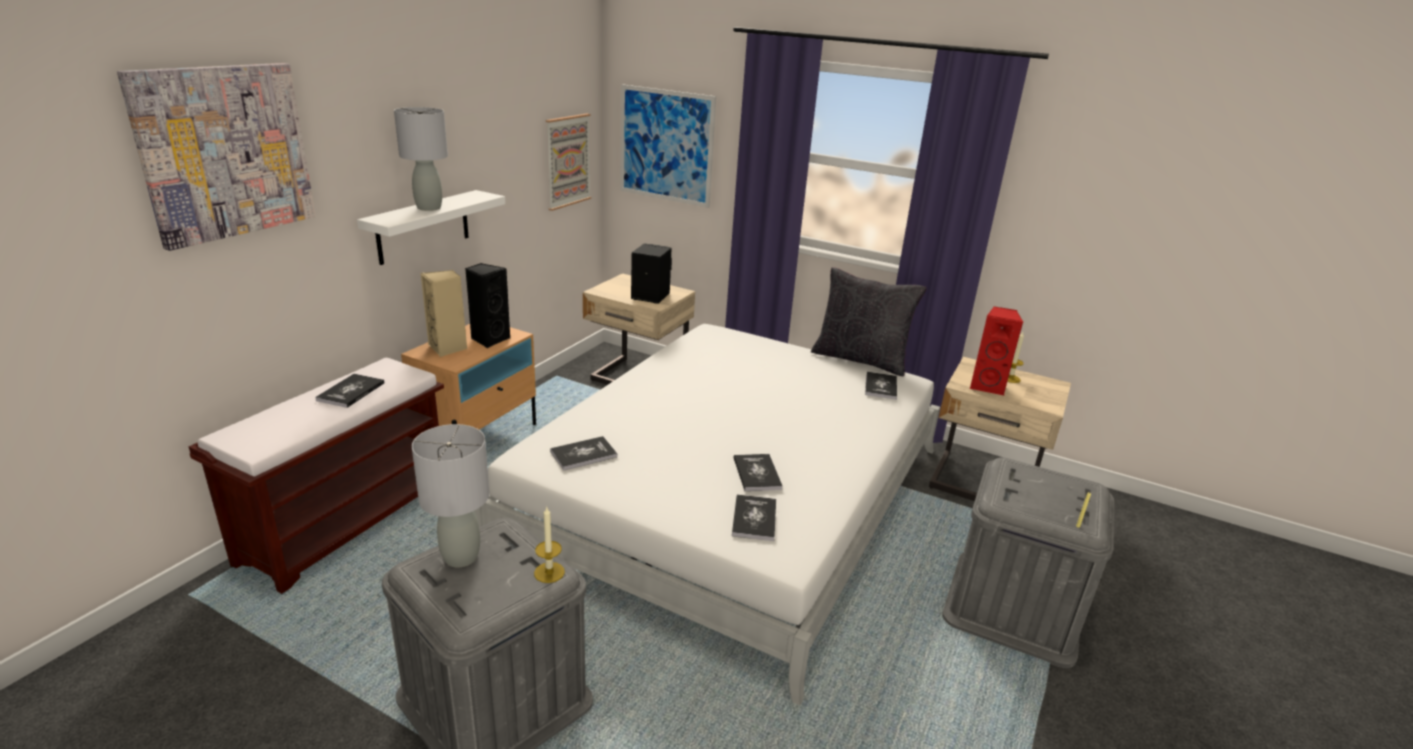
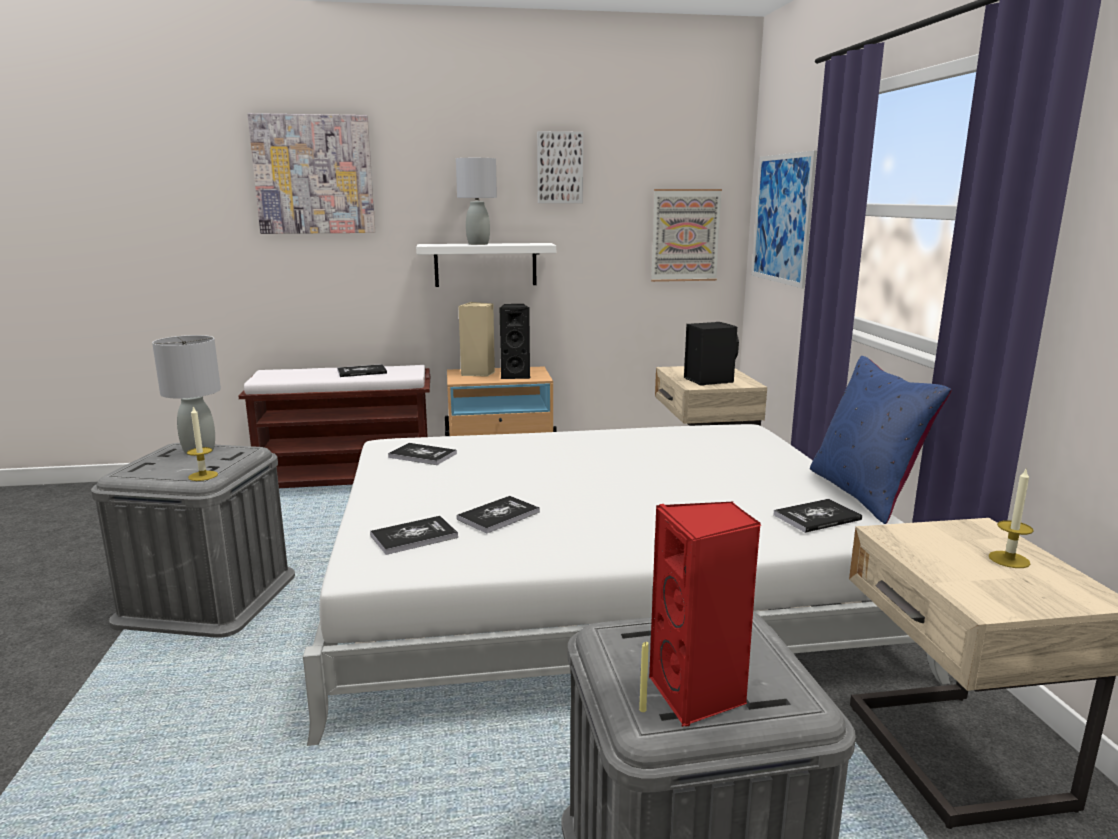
camera: 55 degrees right, 10 degrees down
black pillow [811,267,927,377] -> blue pillow [810,356,952,524]
red speaker [969,307,1023,395] -> red speaker moved to [649,501,762,727]
none -> picture [537,131,583,203]

